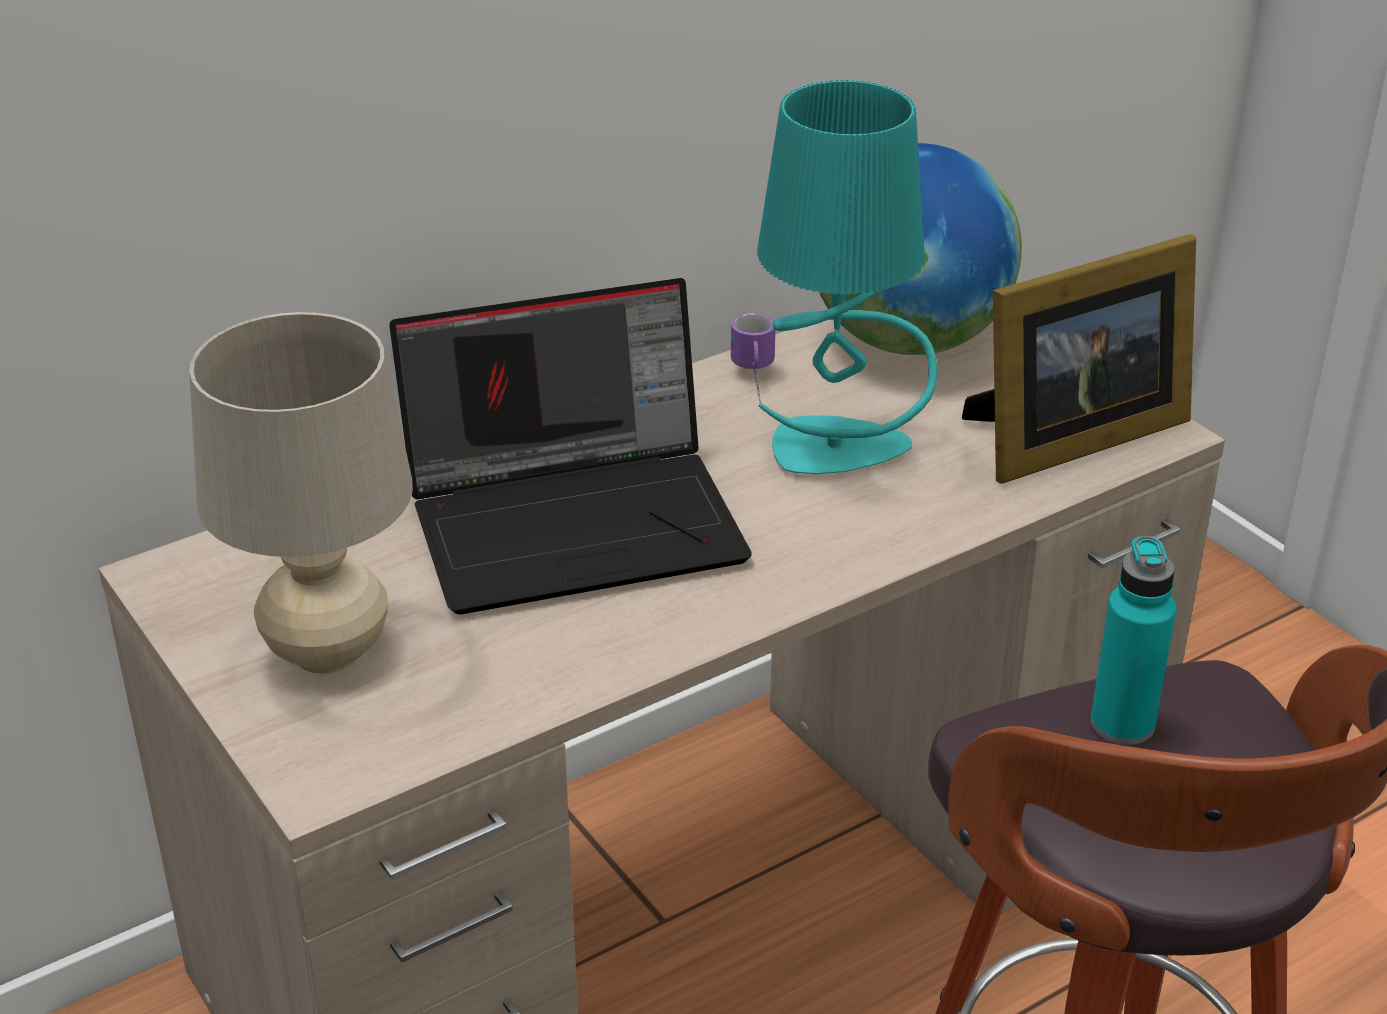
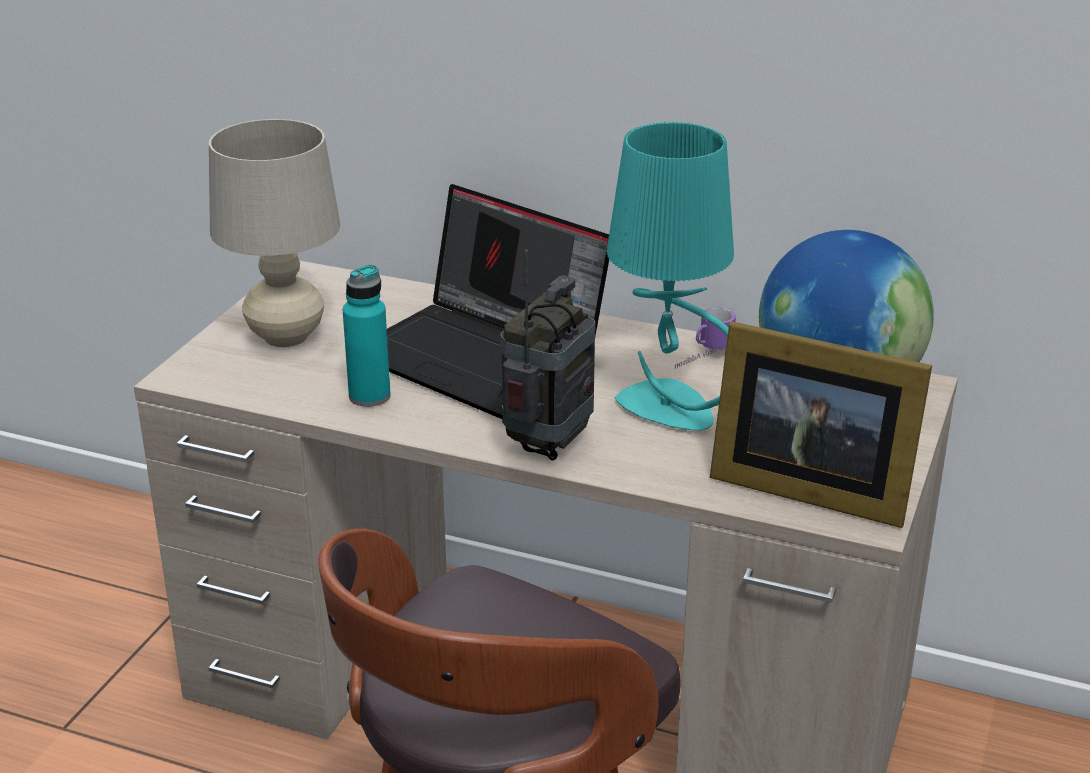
camera: 55 degrees right, 5 degrees down
turquoise bottle [1090,536,1176,745] -> turquoise bottle moved to [342,265,391,407]
none -> radio [501,249,595,460]

